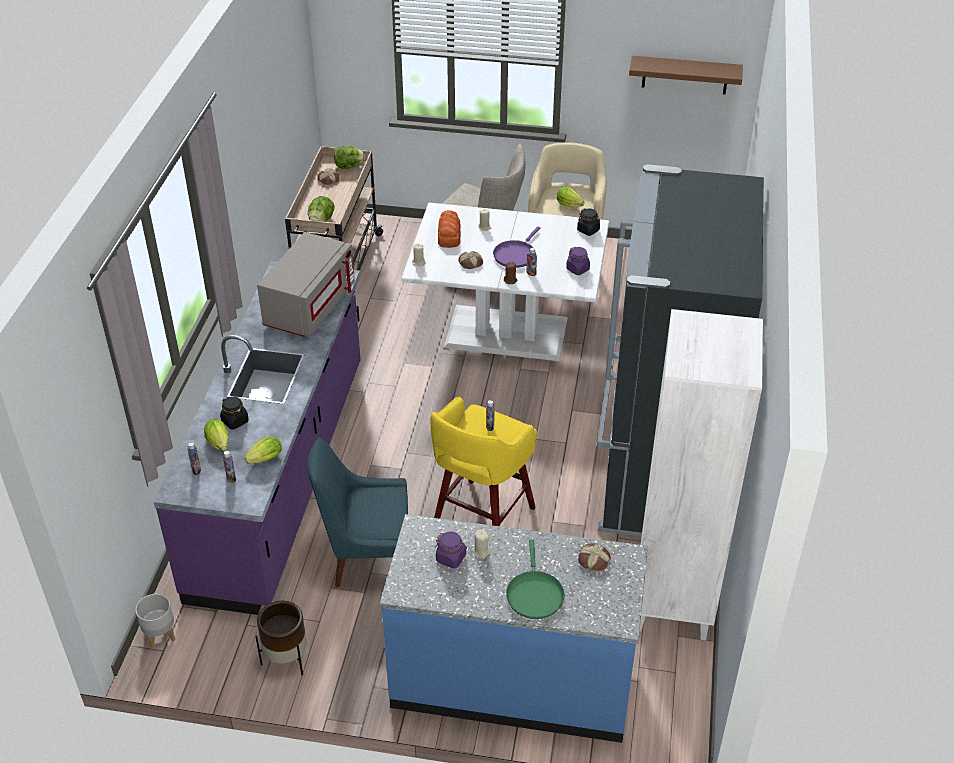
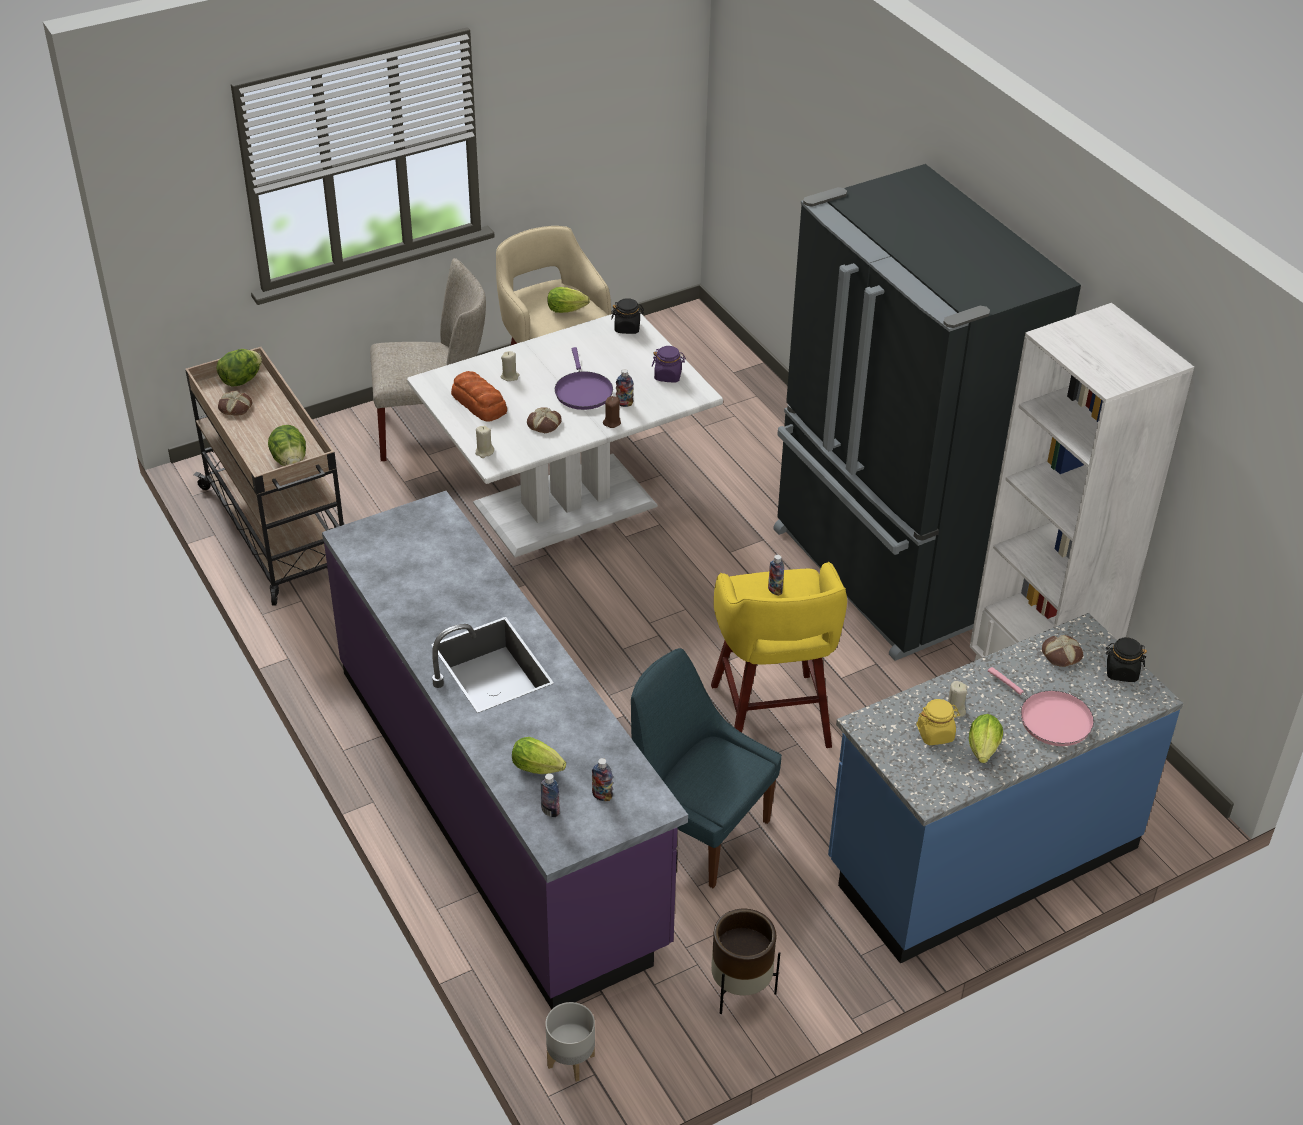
camera: 40 degrees left, 0 degrees up
black jar [220,396,249,429] -> black jar moved to [1106,637,1147,682]
lettuce [245,436,282,463] -> lettuce moved to [969,714,1003,763]
grey microwave [257,232,355,337] -> none
blue chair [307,438,408,588] -> blue chair turned 75 degrees clockwise [631,648,782,888]
purple jar [435,532,467,569] -> yellow jar [916,699,960,745]
green frying pan [506,539,565,619] -> pink frying pan [988,667,1094,746]
brown shelf [629,56,743,94] -> none

